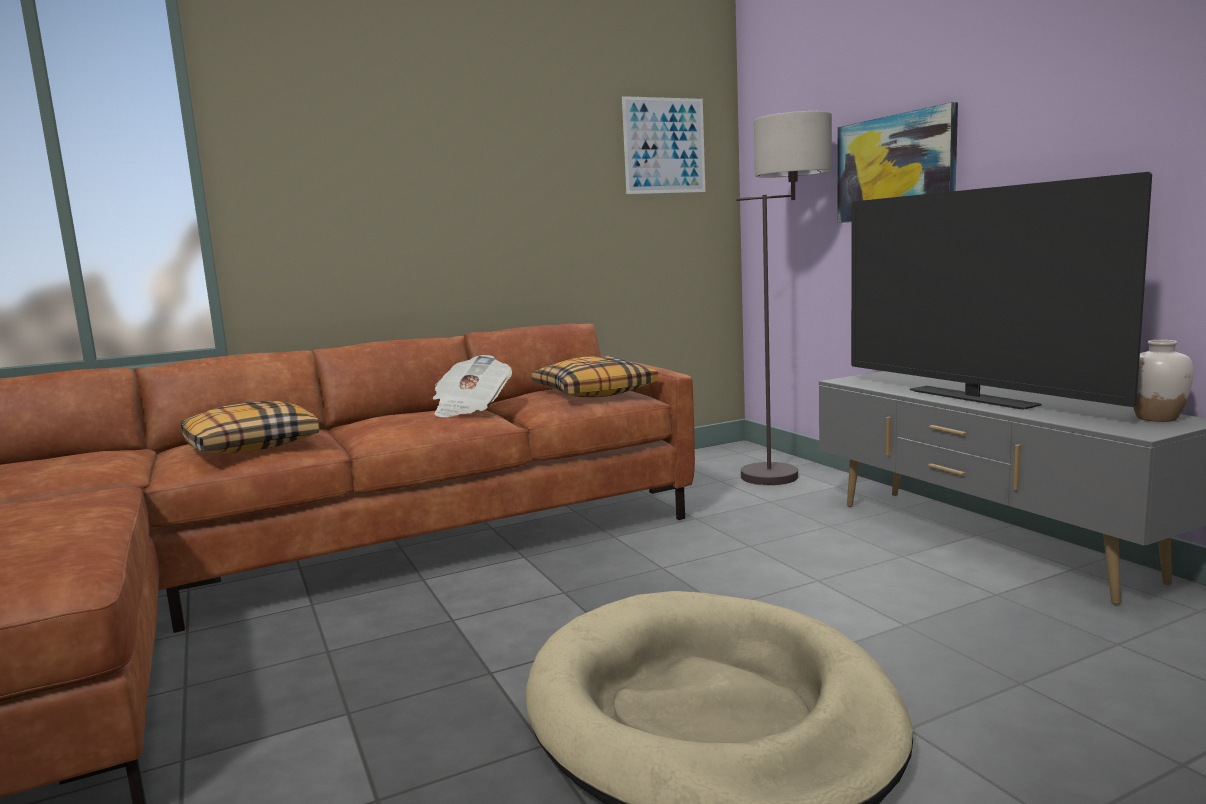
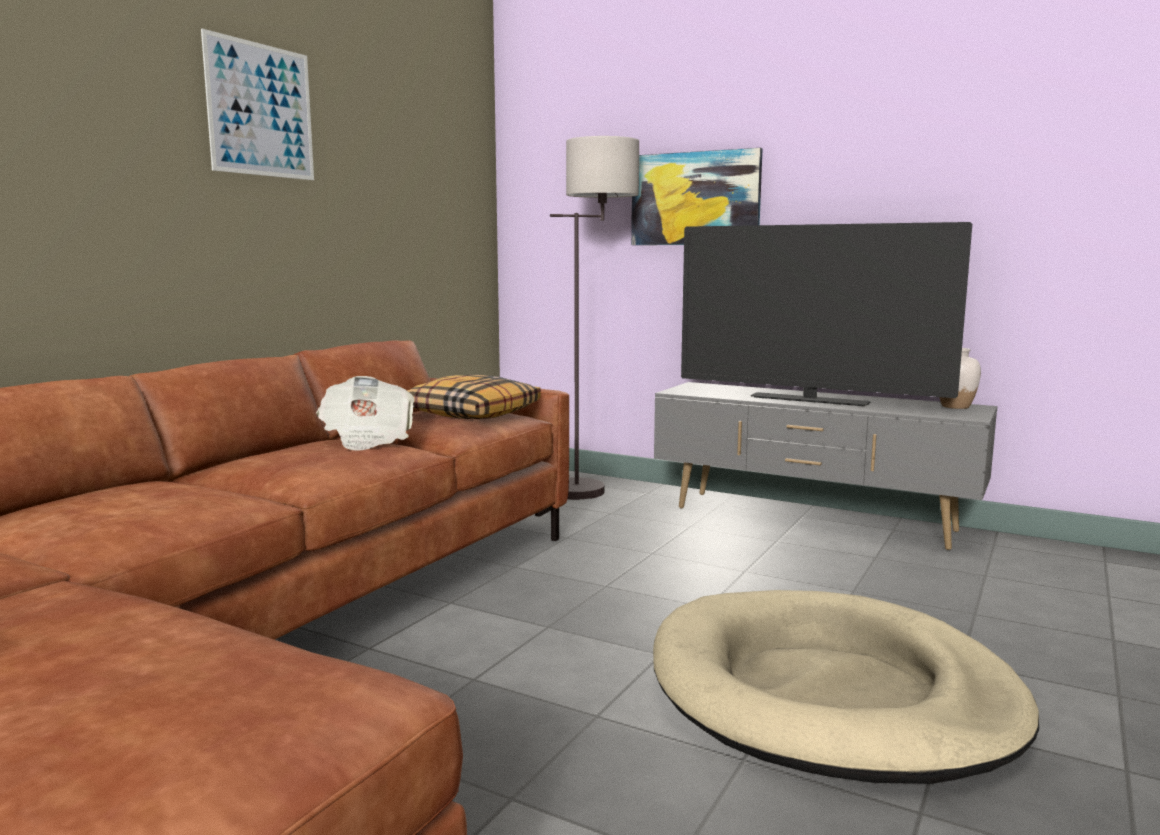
camera: 35 degrees left, 0 degrees up
pillow [181,401,319,453] -> none
picture [622,96,705,194] -> picture moved to [201,29,314,180]

